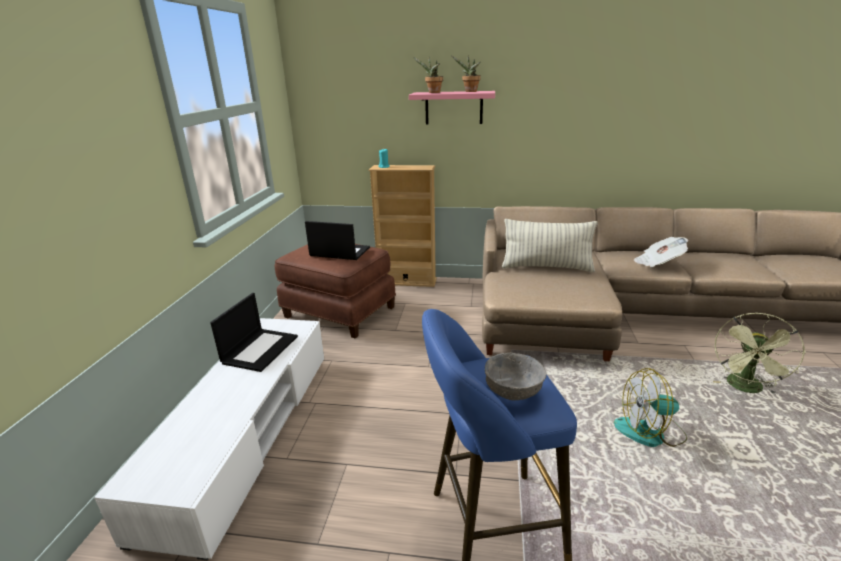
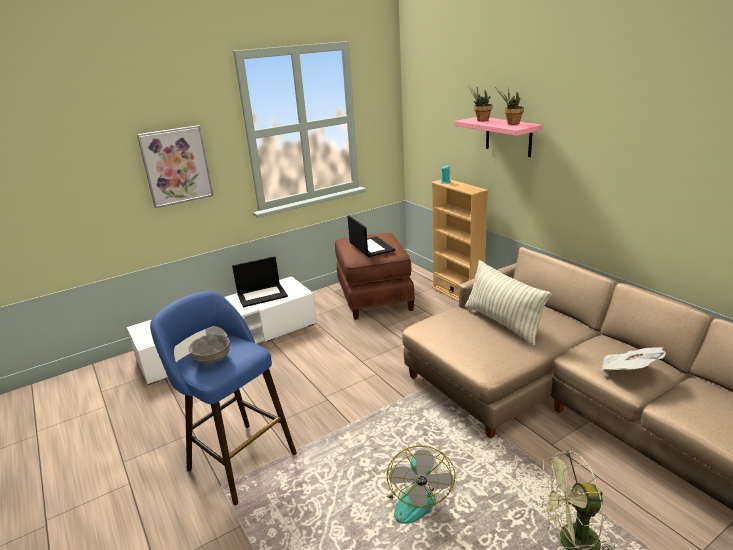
camera: 50 degrees right, 0 degrees up
fan [614,368,687,447] -> fan turned 135 degrees counterclockwise [383,445,455,524]
none -> picture [137,125,213,208]

